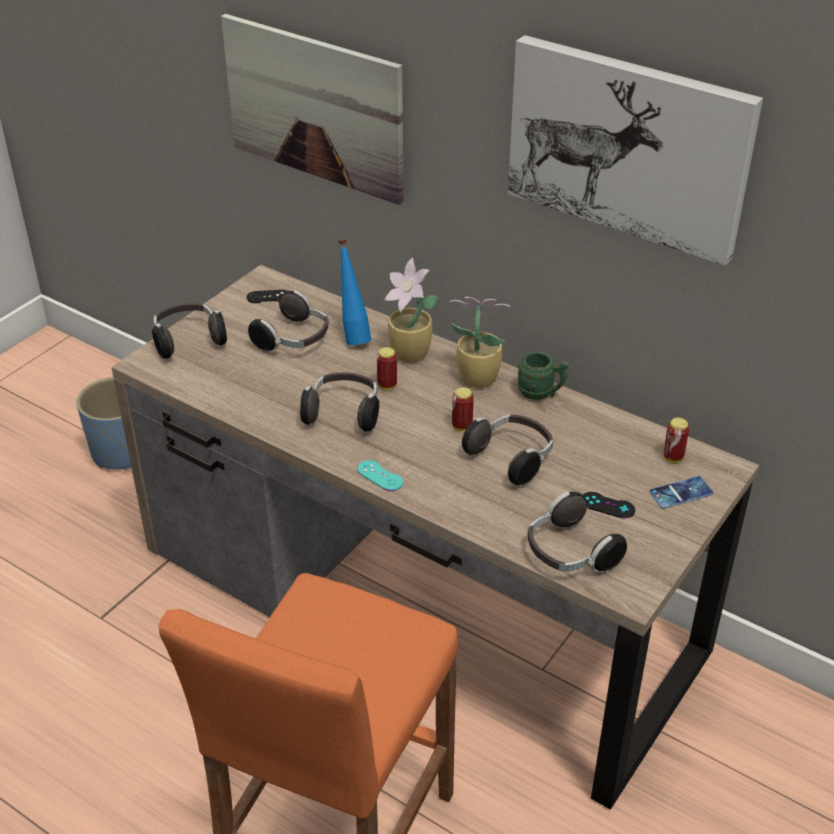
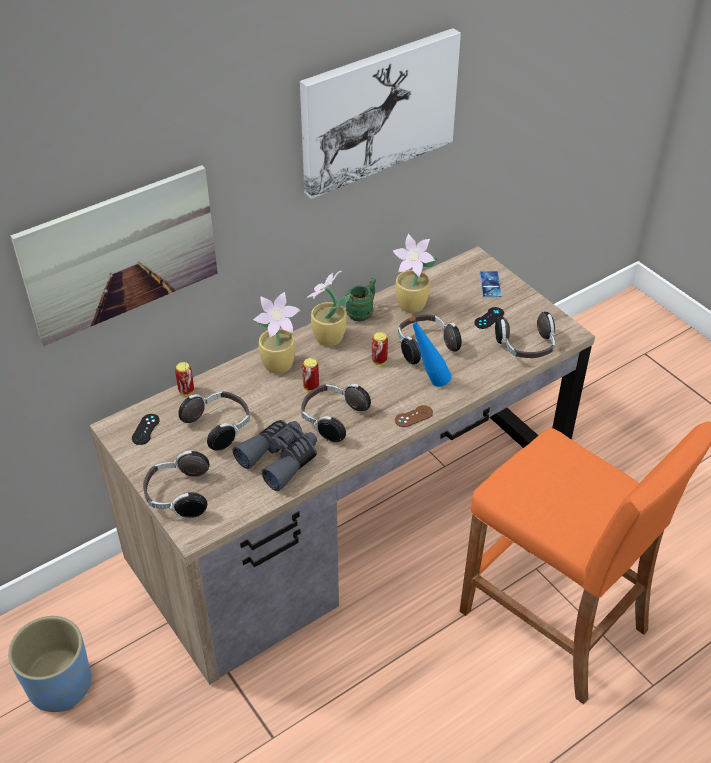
camera: 70 degrees left, 5 degrees up
blue bottle [338,239,371,345] -> blue bottle moved to [409,316,452,387]
turquoise game controller [357,460,403,491] -> brown game controller [395,405,433,427]
can [663,418,689,463] -> can moved to [175,362,194,396]
none -> grey binoculars [233,420,317,491]
none -> potted plant [393,234,438,313]

